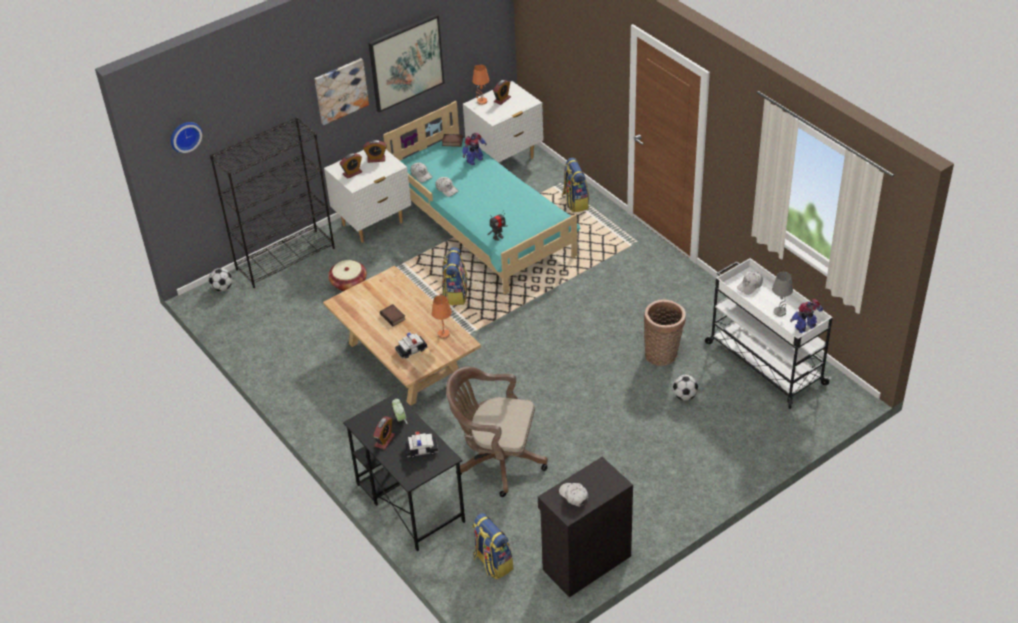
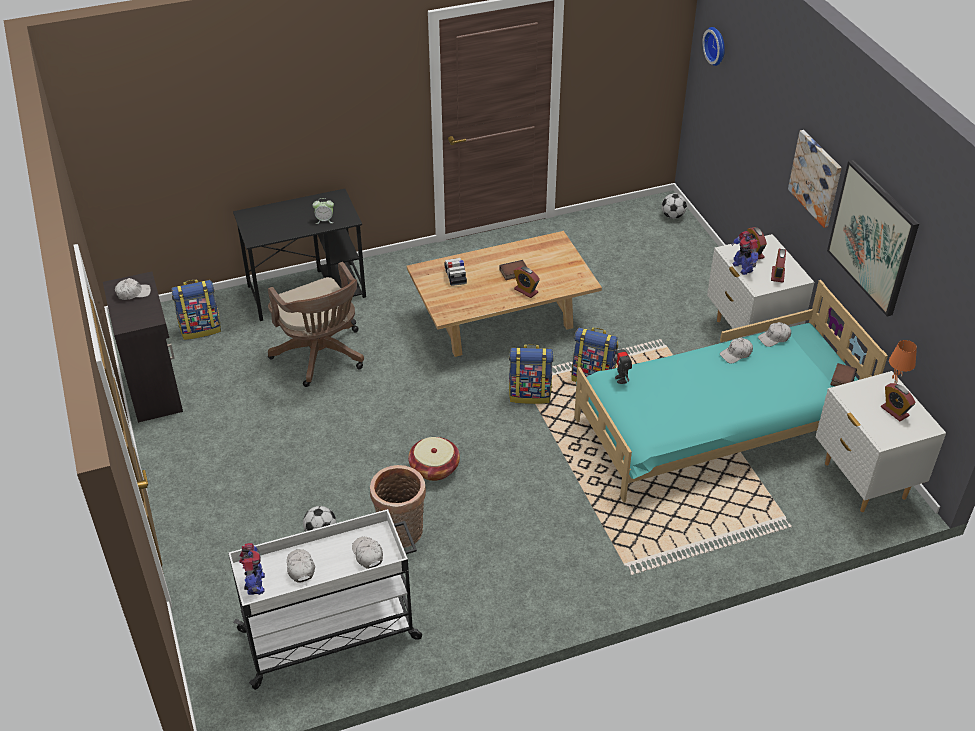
camera: 105 degrees right, 0 degrees up
black bookcase [210,117,335,288] -> none
basket [328,260,367,291] -> basket moved to [408,437,460,481]
alarm clock [373,416,395,450] -> alarm clock moved to [514,266,540,298]
toy car [405,431,438,458] -> none
orange table lamp [432,295,452,339] -> none
brown office chair [446,367,548,497] -> brown office chair turned 120 degrees clockwise [268,262,364,387]
toy robot [462,133,487,165] -> toy robot moved to [731,231,758,275]
backpack [562,158,589,213] -> backpack moved to [509,344,554,404]
grey table lamp [772,272,793,316] -> white cap [287,549,315,583]

